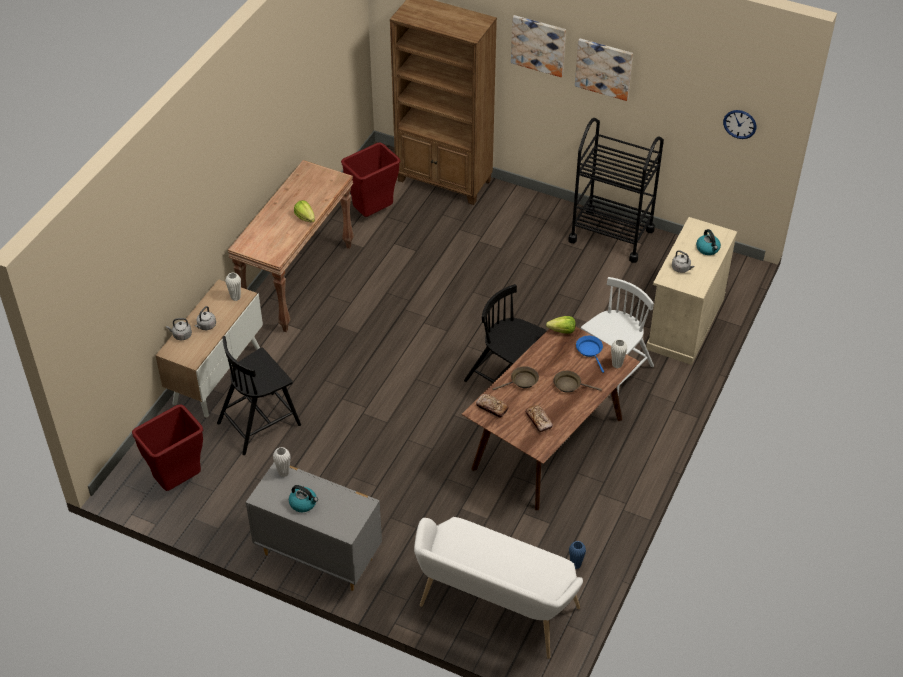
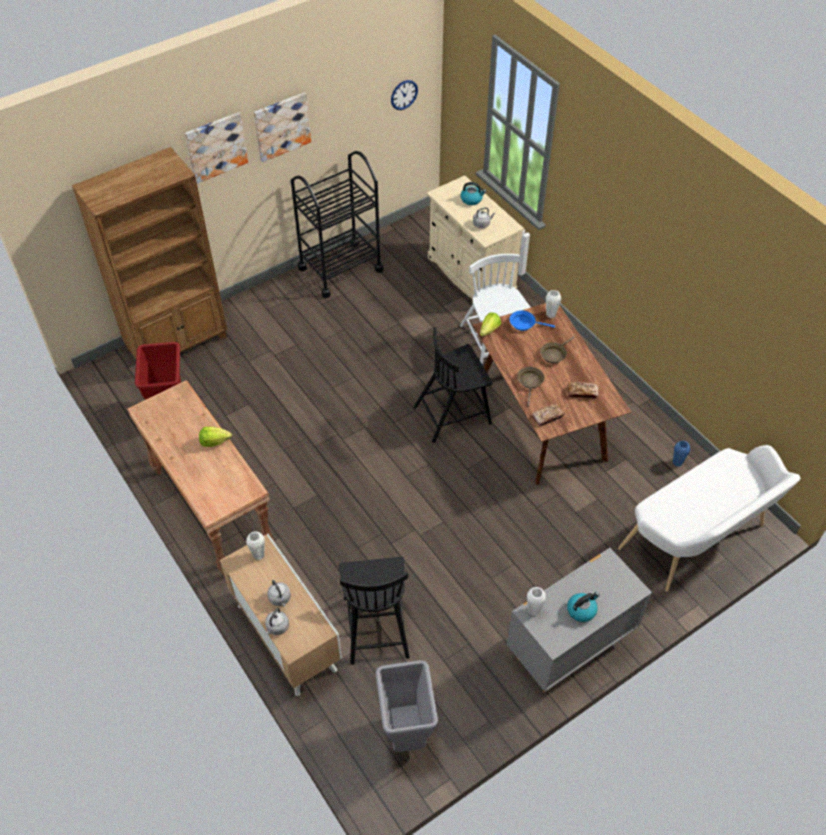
camera: 60 degrees left, 5 degrees up
red trash can [132,405,203,491] -> grey trash can [376,660,438,752]

